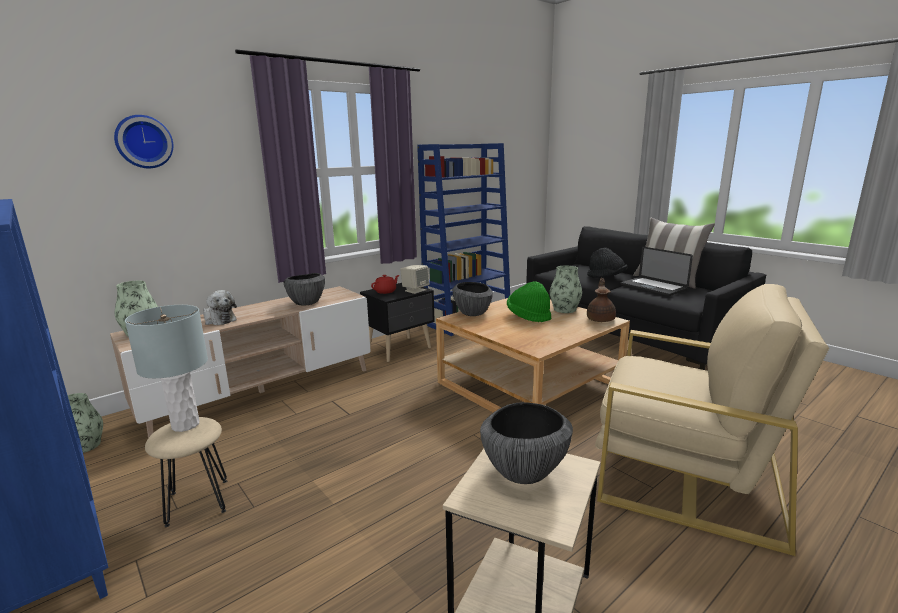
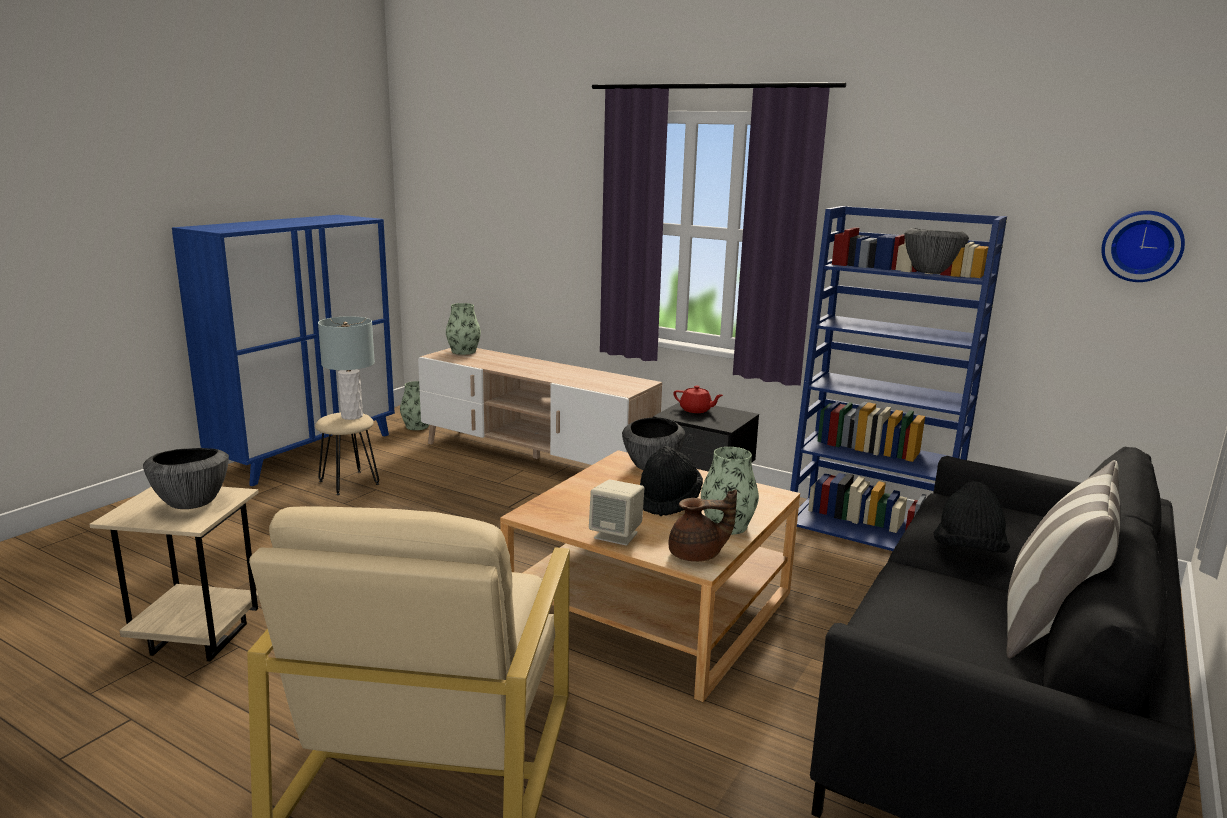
camera: 70 degrees right, 0 degrees up
wall clock [114,115,173,168] -> wall clock moved to [1101,211,1185,282]
plush toy [203,290,237,325] -> none
bowl [283,273,325,306] -> bowl moved to [905,228,969,274]
beige speaker [400,265,429,294] -> beige speaker moved to [589,479,645,546]
green hat [507,281,551,322] -> black hat [640,446,703,516]
laptop [621,247,693,296] -> none

